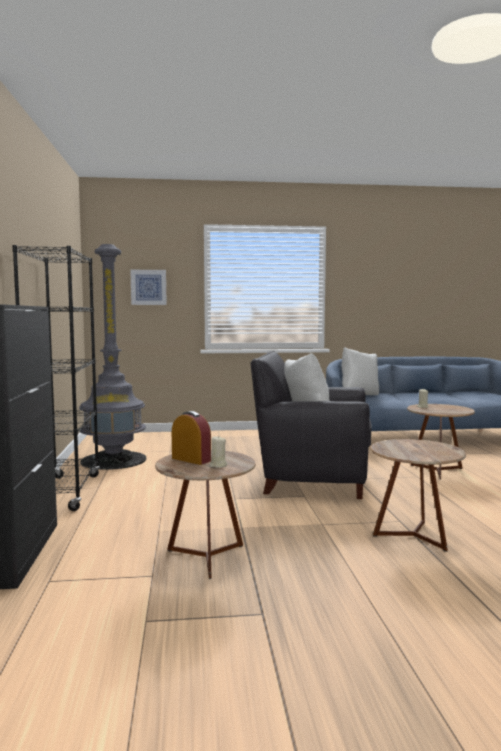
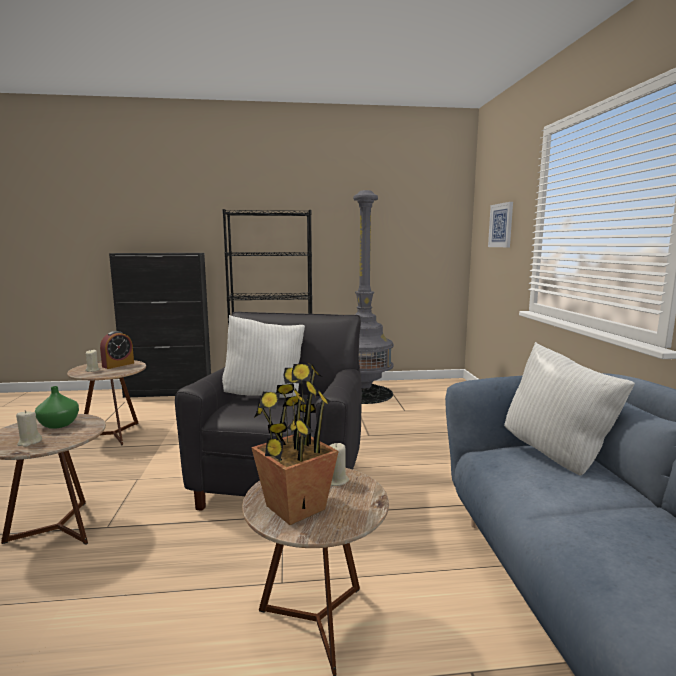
camera: 90 degrees right, 5 degrees up
none -> beige candle [16,410,42,447]
none -> green vase [35,386,79,429]
none -> potted plant [251,362,339,525]

